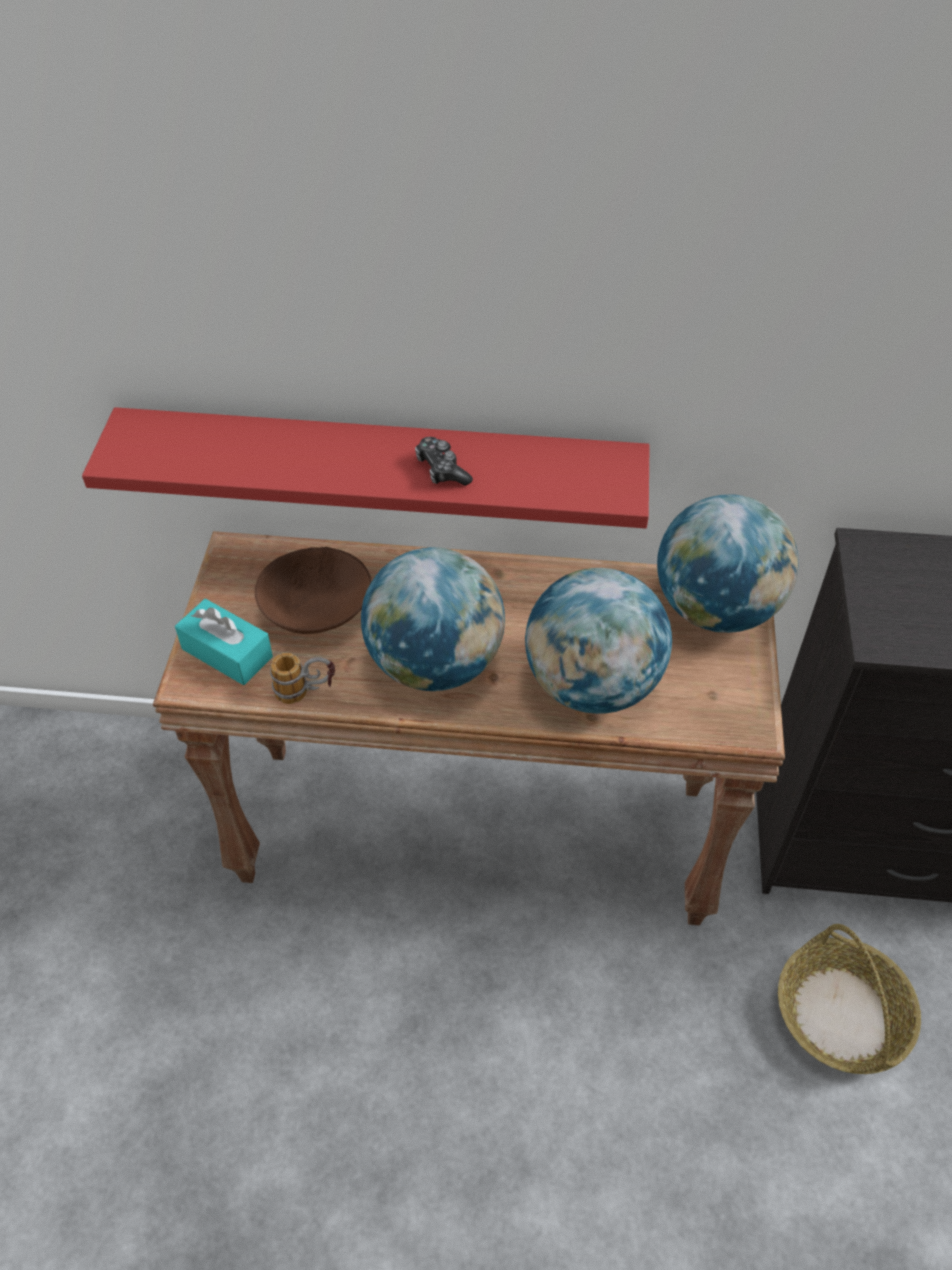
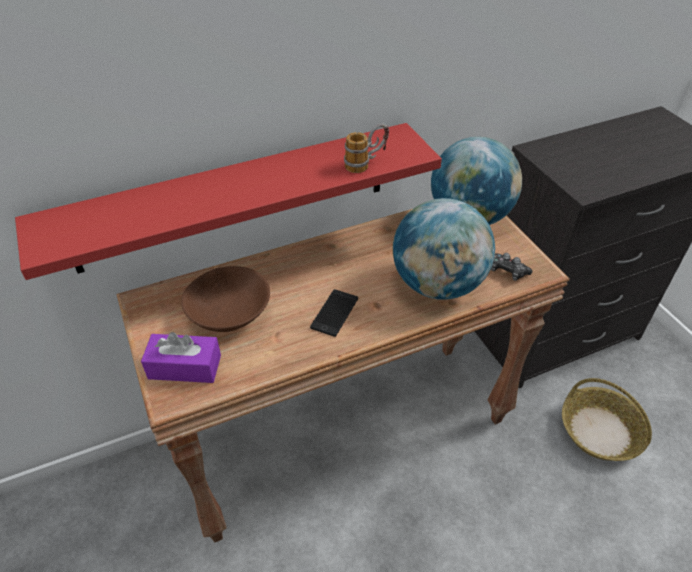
camera: 30 degrees left, 5 degrees down
turquoise tissue box [175,599,273,685] -> purple tissue box [141,332,221,383]
mug [270,653,335,704] -> mug moved to [344,124,389,173]
globe [361,547,505,691] -> phone [310,289,358,337]
game controller [415,437,473,486] -> game controller moved to [491,253,532,281]

